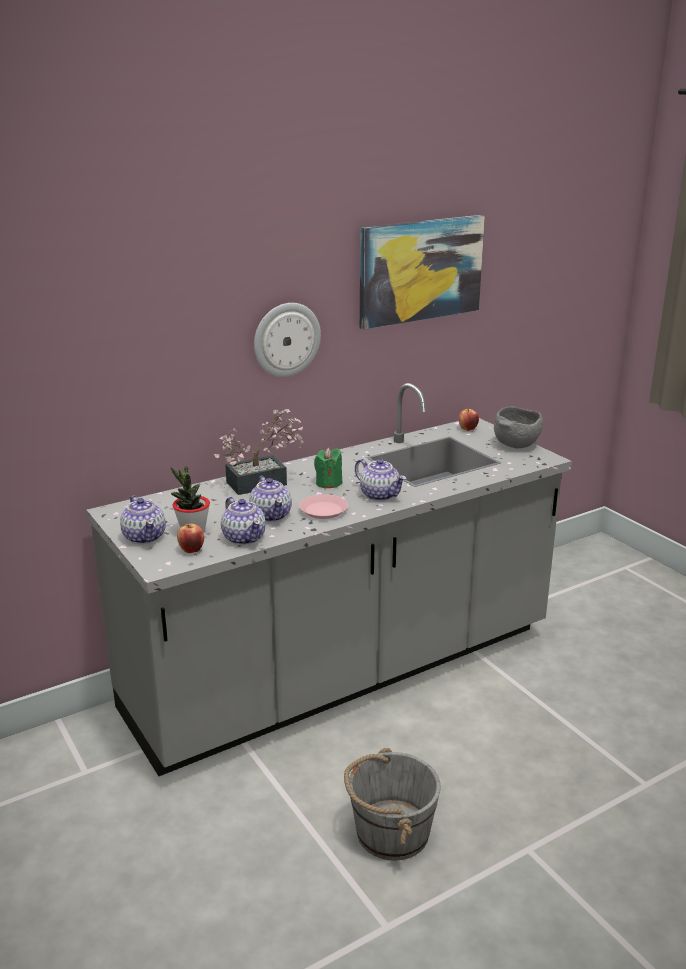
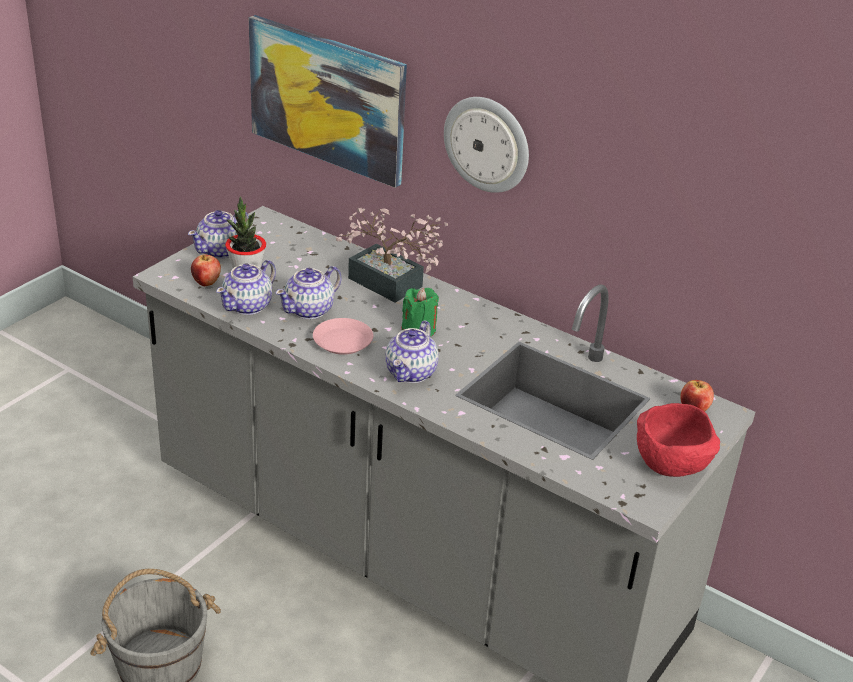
camera: 65 degrees right, 10 degrees up
picture [360,215,485,330] -> picture moved to [249,15,407,188]
grey bowl [494,406,543,448] -> red bowl [637,403,720,477]

